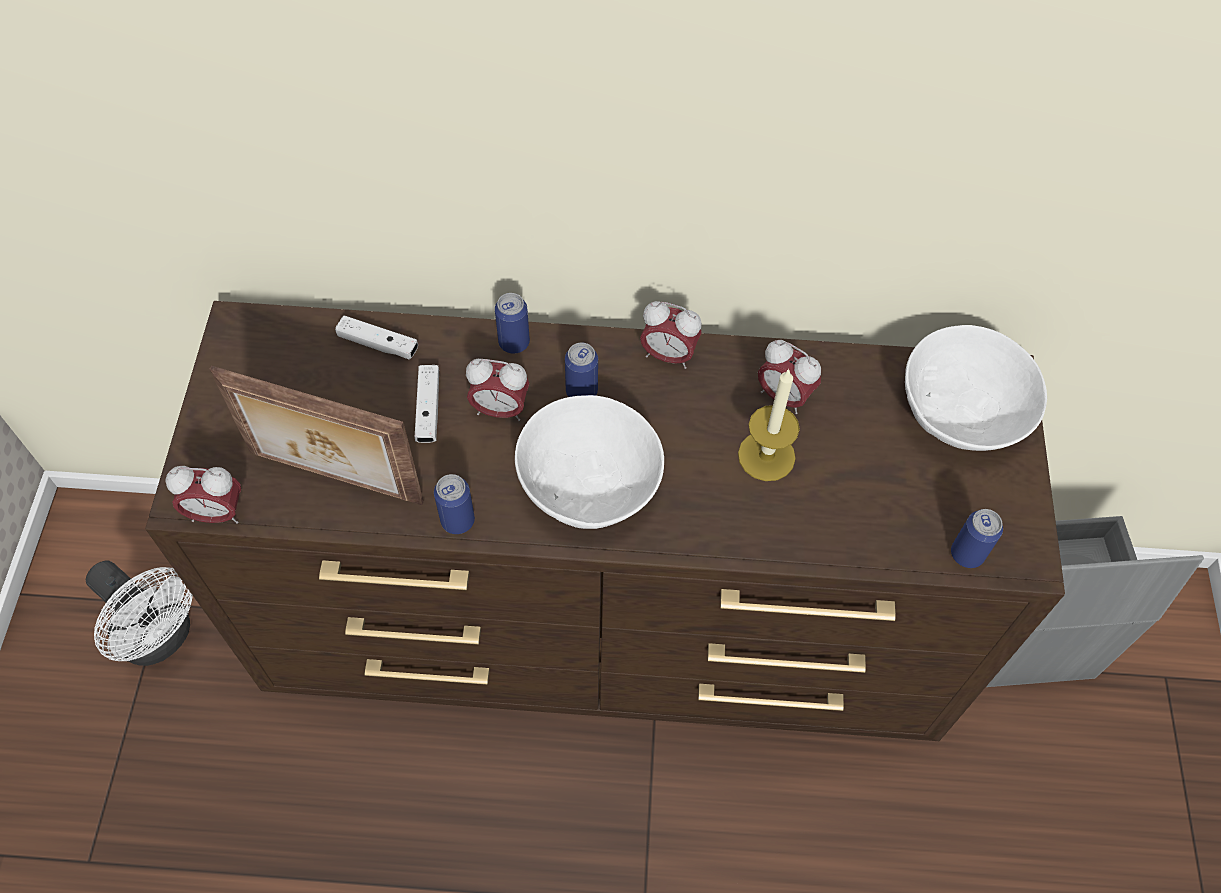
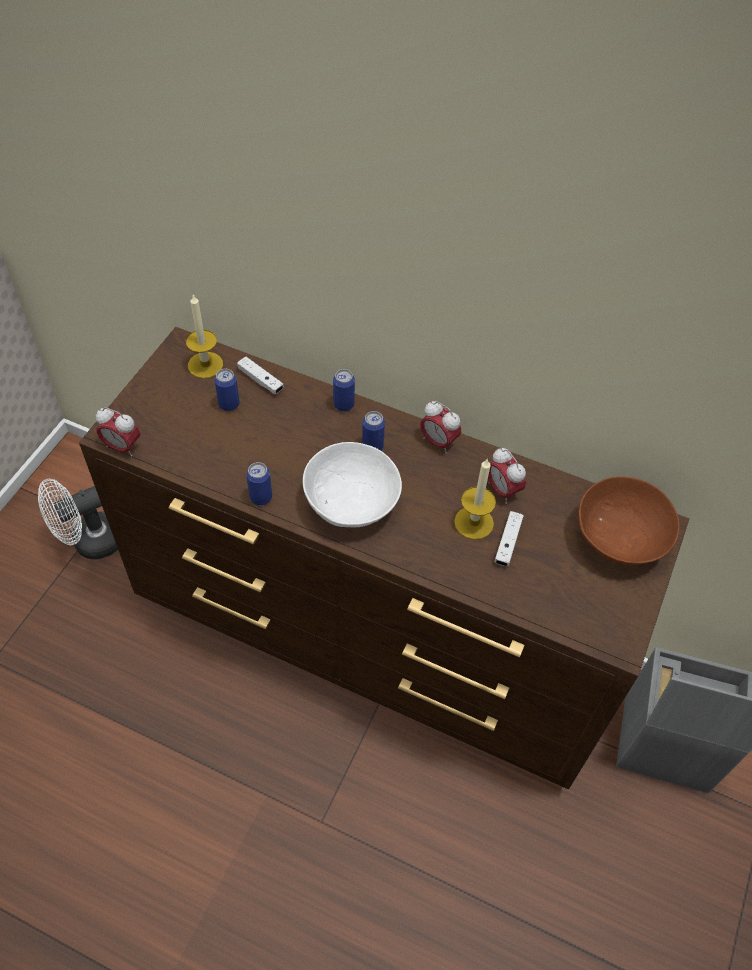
camera: 20 degrees right, 5 degrees down
white fan [86,560,193,666] -> white fan turned 90 degrees clockwise [38,479,118,559]
picture frame [210,366,424,505] -> none
white game controller [415,365,439,443] -> white game controller moved to [494,511,524,566]
alarm clock [466,359,529,421] -> none
white bowl [905,325,1047,451] -> brown bowl [578,476,679,565]
can [951,509,1003,568] -> can moved to [214,369,240,411]
none -> candle [186,294,223,379]

